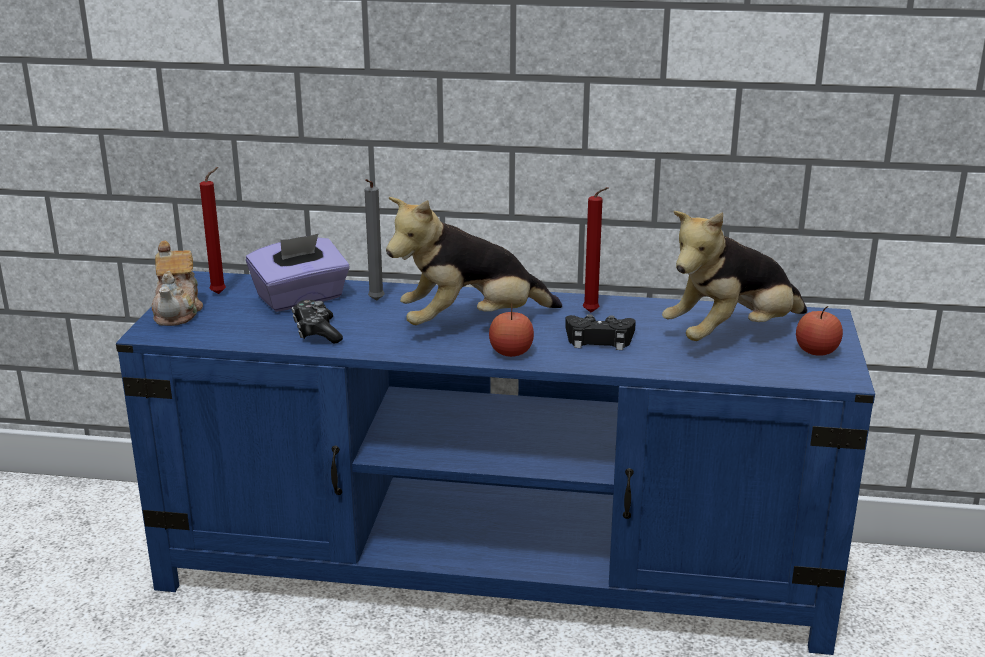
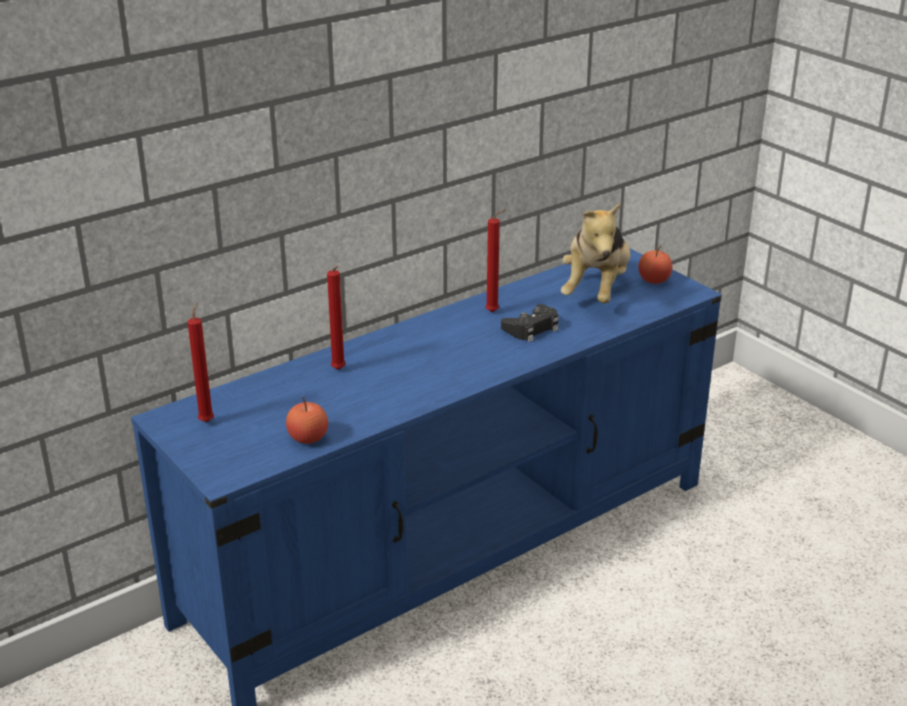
camera: 45 degrees left, 5 degrees up
teapot [152,241,203,326] -> none
purple tissue box [246,234,350,312] -> none
game controller [292,300,343,344] -> none
grey candle [364,179,385,301] -> red candle [327,266,346,370]
plush toy [386,197,562,325] -> none
apple [489,304,534,357] -> apple moved to [286,397,328,444]

